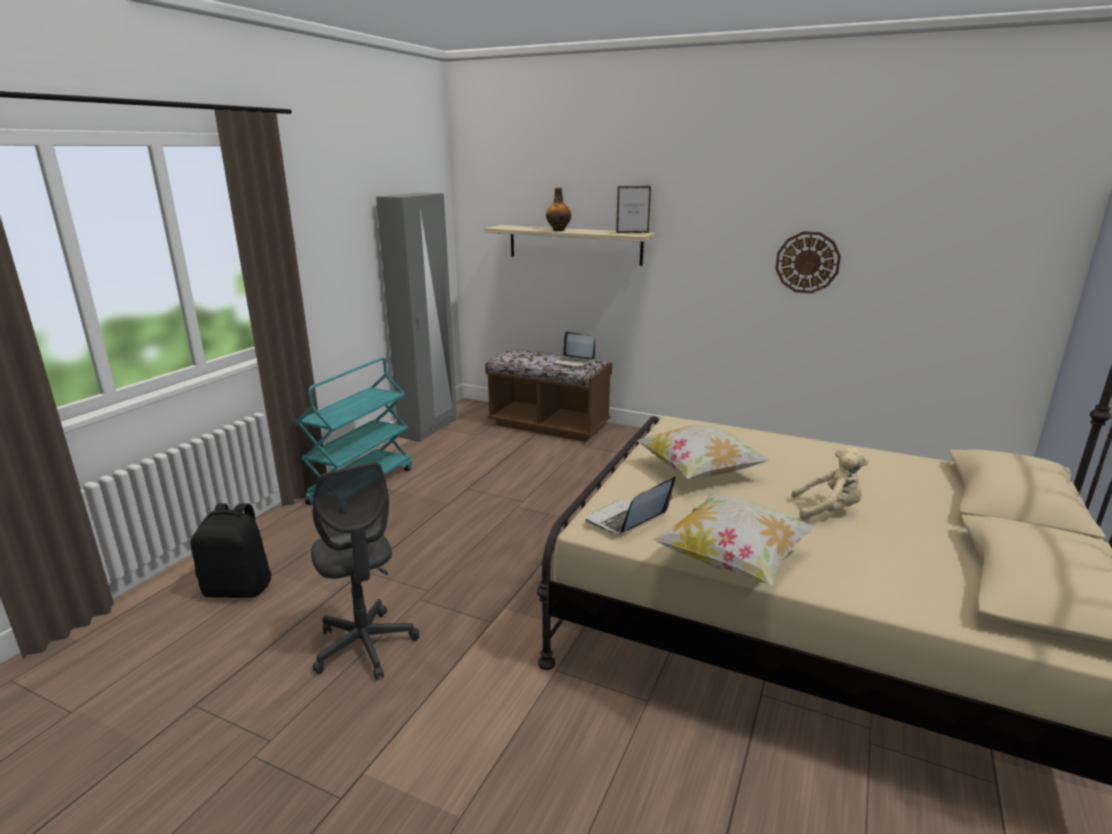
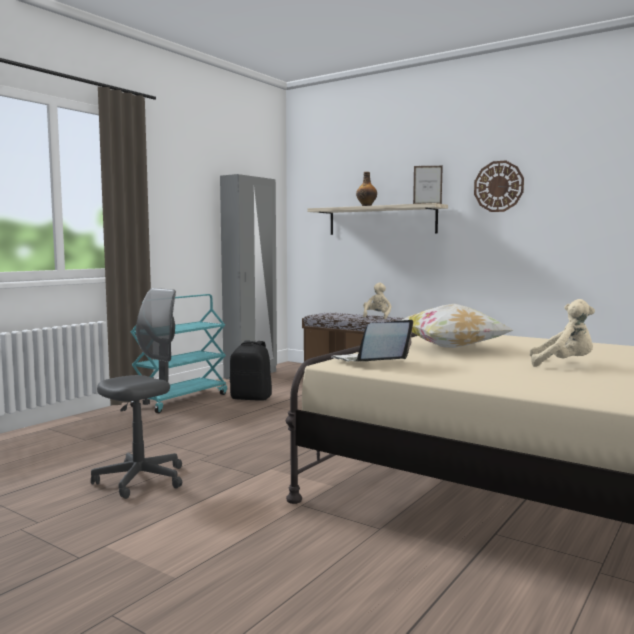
camera: 10 degrees right, 15 degrees down
black backpack [190,503,272,598] -> black backpack moved to [230,340,272,401]
grey office chair [311,462,419,680] -> grey office chair turned 120 degrees counterclockwise [91,288,182,499]
laptop [553,332,595,367] -> beige plush toy [363,283,391,319]
pillow [653,493,817,585] -> none
wall clock [775,231,841,294] -> wall clock moved to [474,160,524,212]

